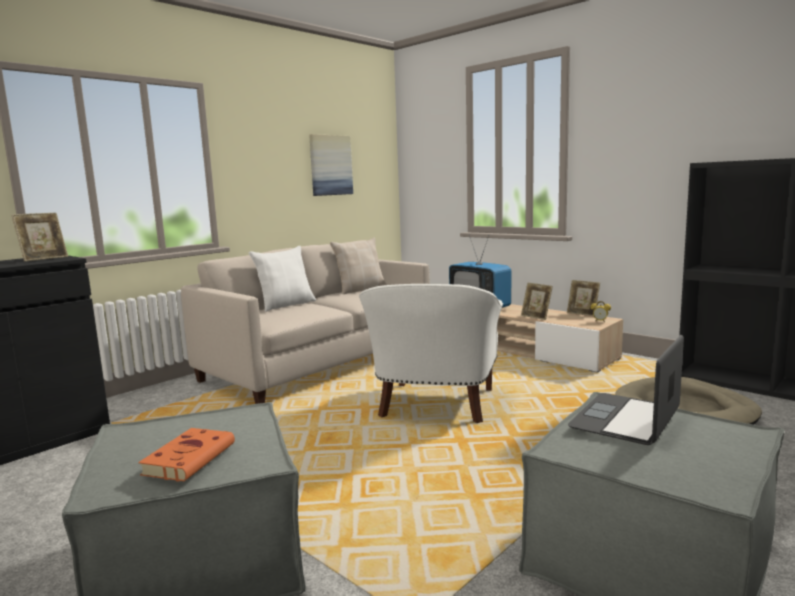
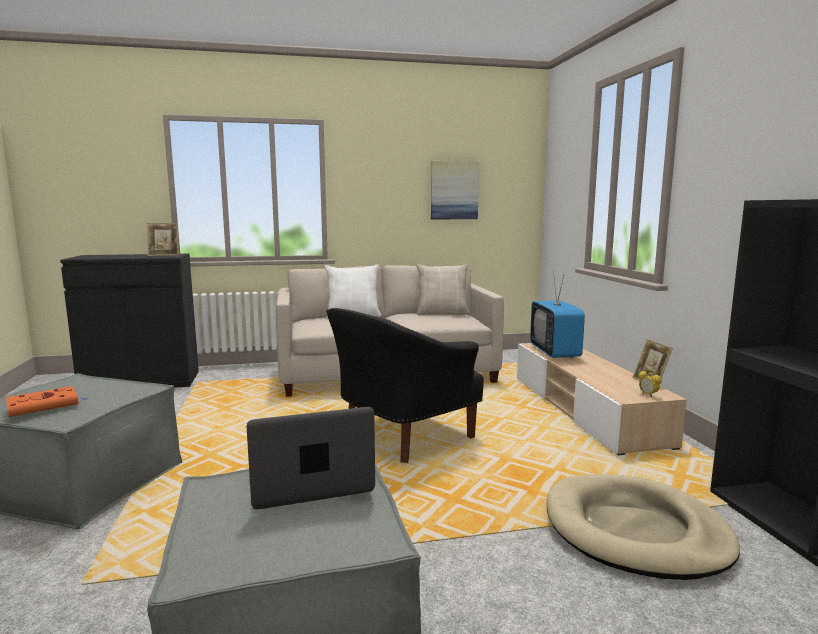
camera: 35 degrees right, 0 degrees up
white armchair [359,284,503,423] -> black armchair [326,308,484,463]
picture frame [521,282,553,320] -> none

